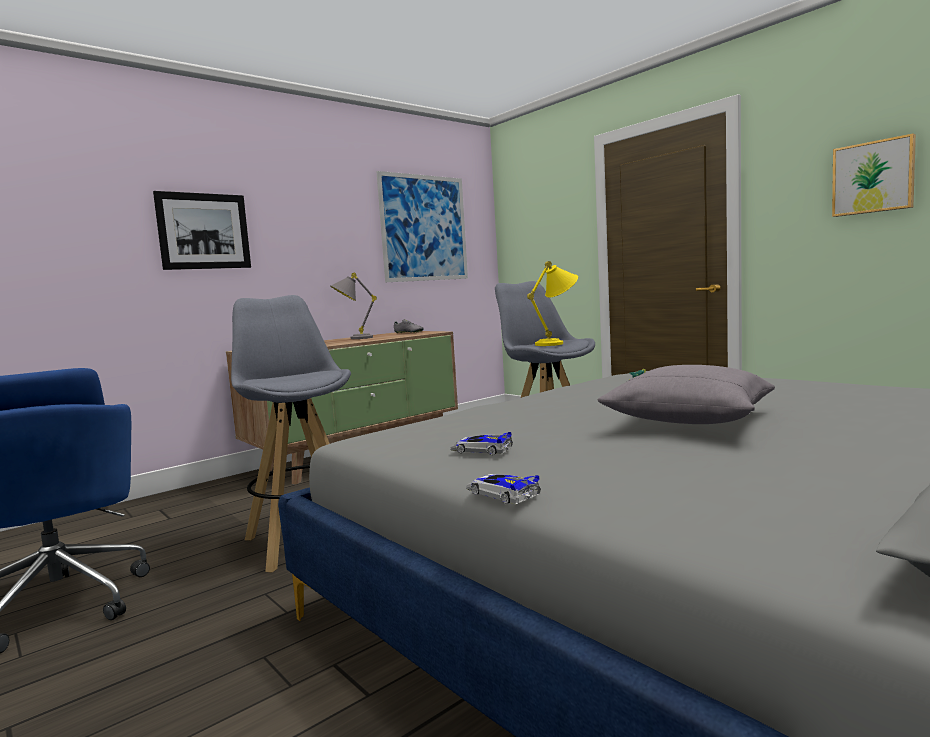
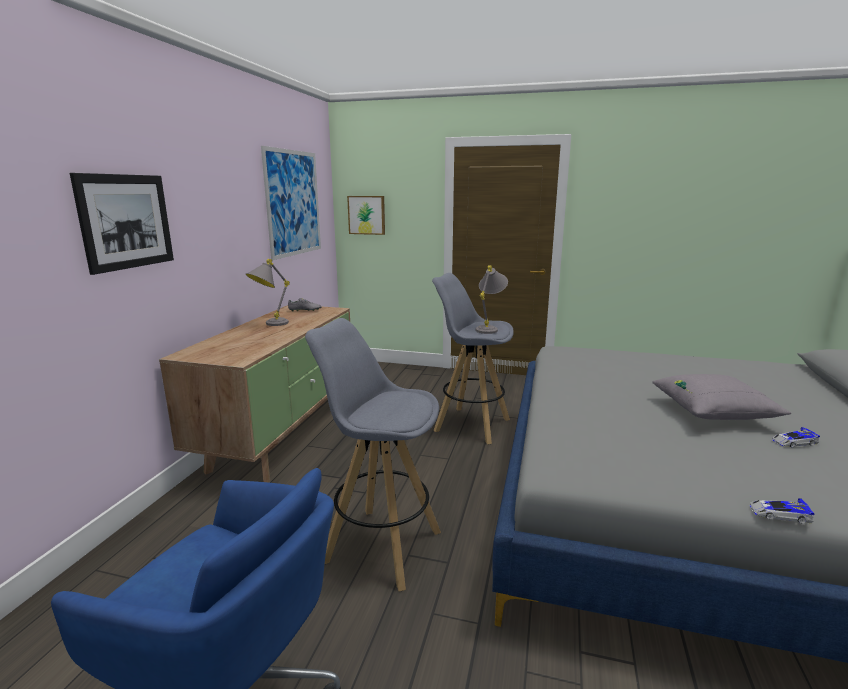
camera: 35 degrees left, 10 degrees up
toy car [450,432,513,455] -> toy car moved to [772,427,820,448]
yellow table lamp [527,261,578,346] -> grey table lamp [475,265,508,334]
picture [832,134,916,217] -> picture moved to [347,196,385,235]

